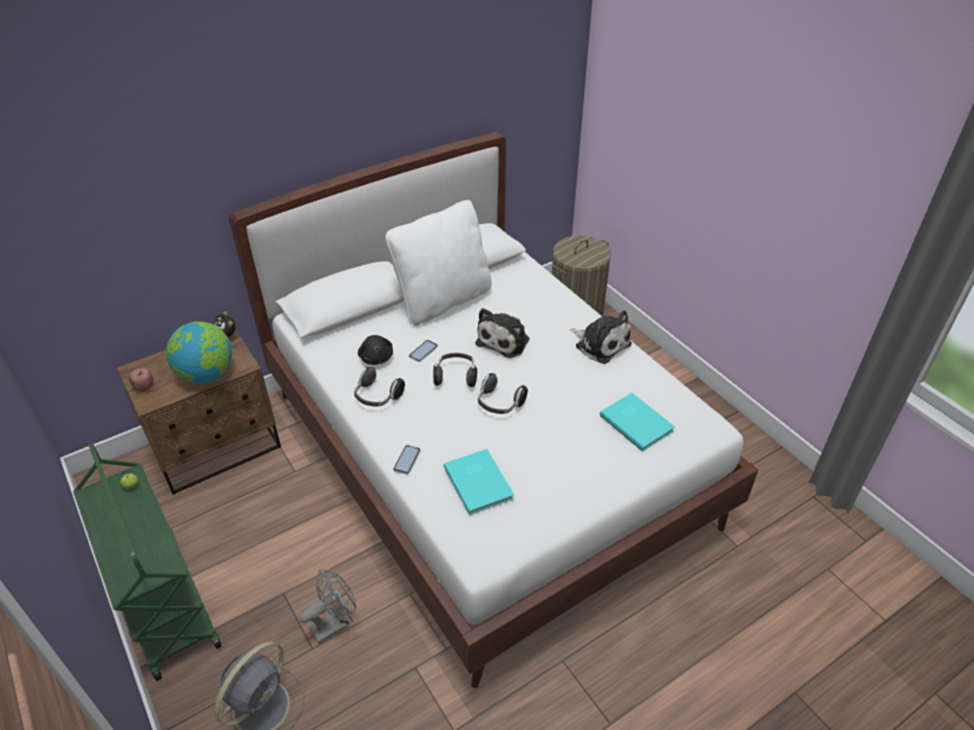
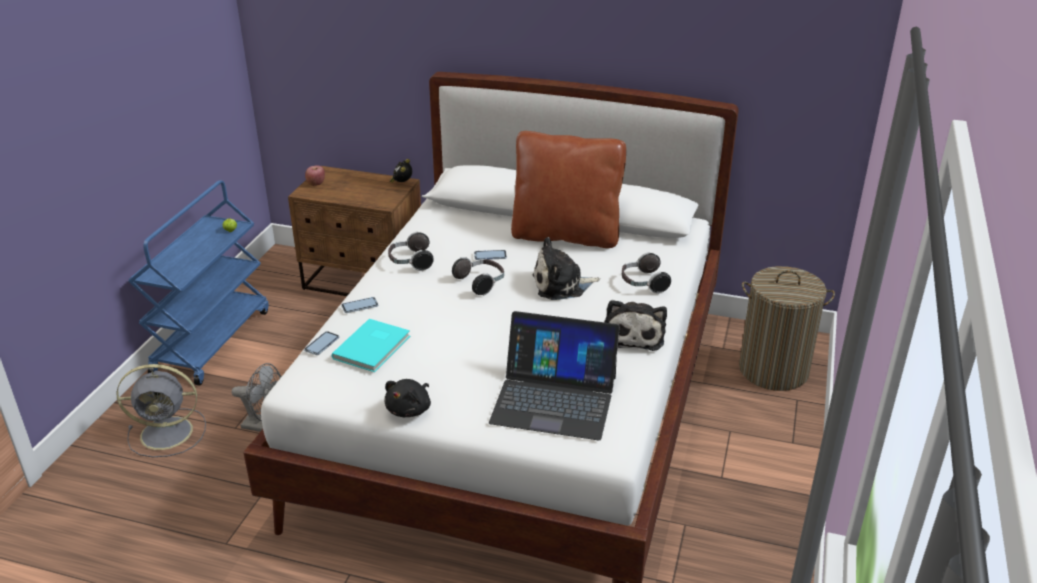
camera: 50 degrees right, 10 degrees down
green cart [73,443,222,681] -> blue cart [128,180,269,386]
globe [166,321,232,383] -> none
black plush toy [358,335,393,365] -> black plush toy moved to [385,379,431,417]
white pillow [386,200,492,326] -> brown pillow [511,131,626,248]
headphones [478,373,528,414] -> headphones moved to [622,252,671,294]
turquoise book [600,393,675,452] -> laptop [489,311,620,440]
none -> phone [304,331,339,355]

